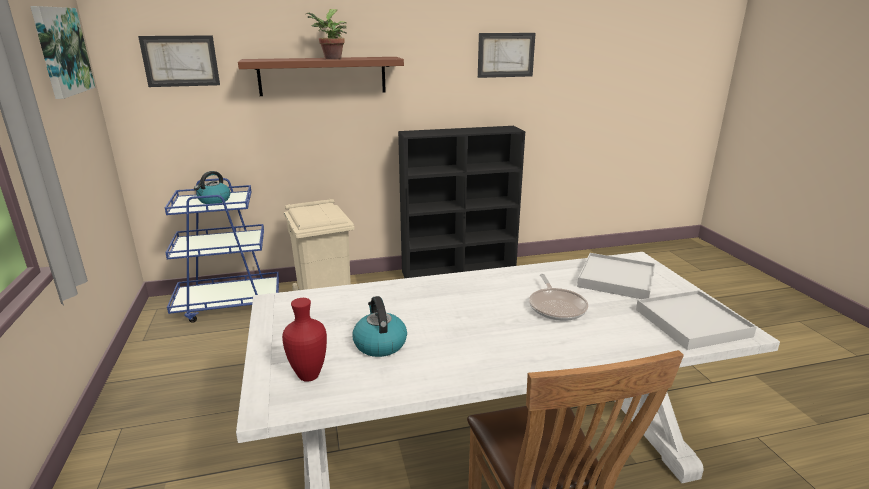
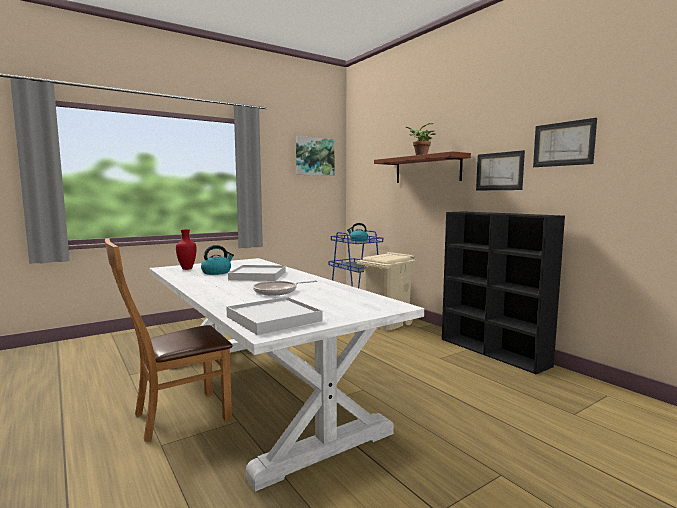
camera: 70 degrees right, 15 degrees down
picture [138,35,220,87] -> picture moved to [476,150,525,191]
white tray [577,253,655,299] -> white tray moved to [228,265,286,281]

